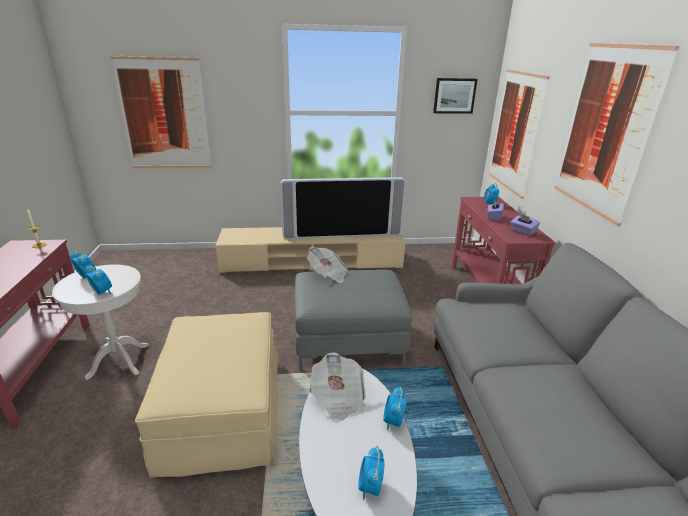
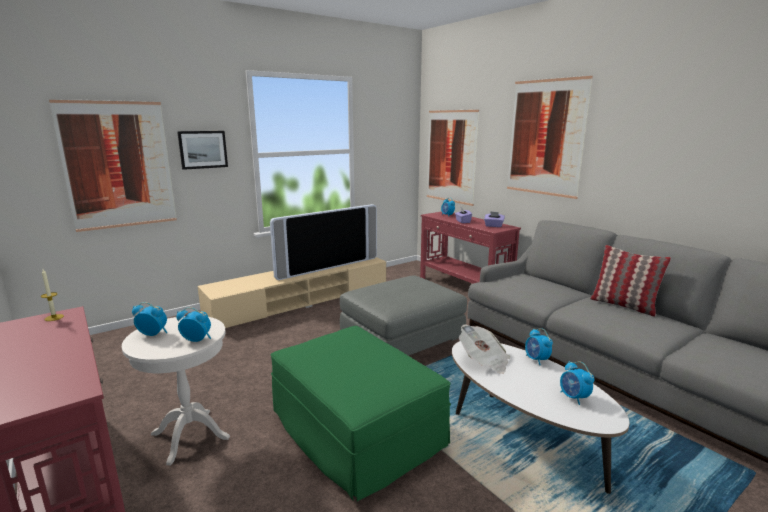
camera: 30 degrees left, 10 degrees down
beige ottoman [135,312,279,477] -> green ottoman [271,326,451,502]
newspaper [307,247,348,283] -> none
picture [433,78,477,114] -> picture moved to [177,131,228,170]
none -> pillow [590,245,671,317]

